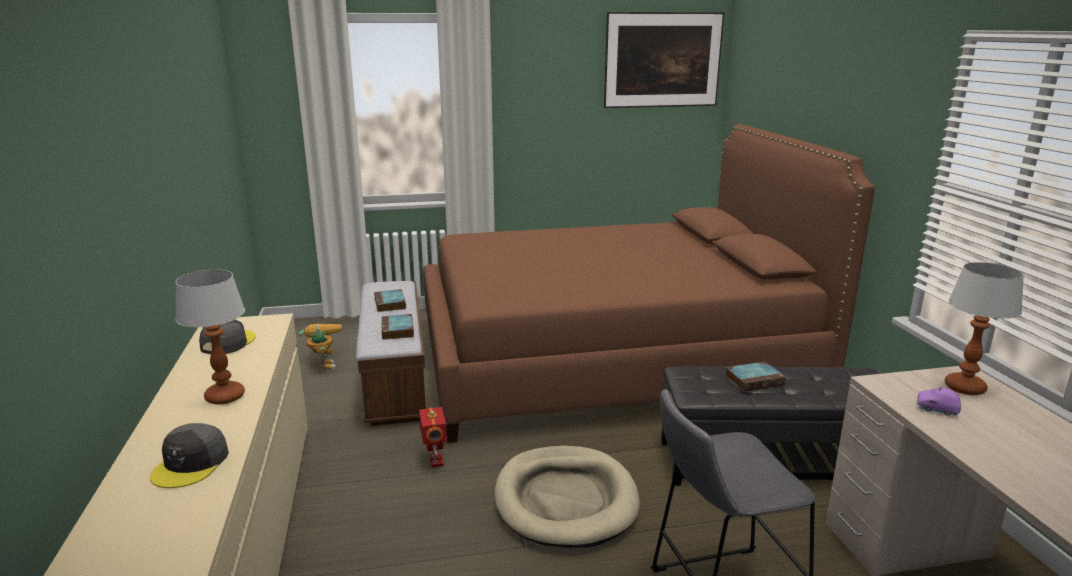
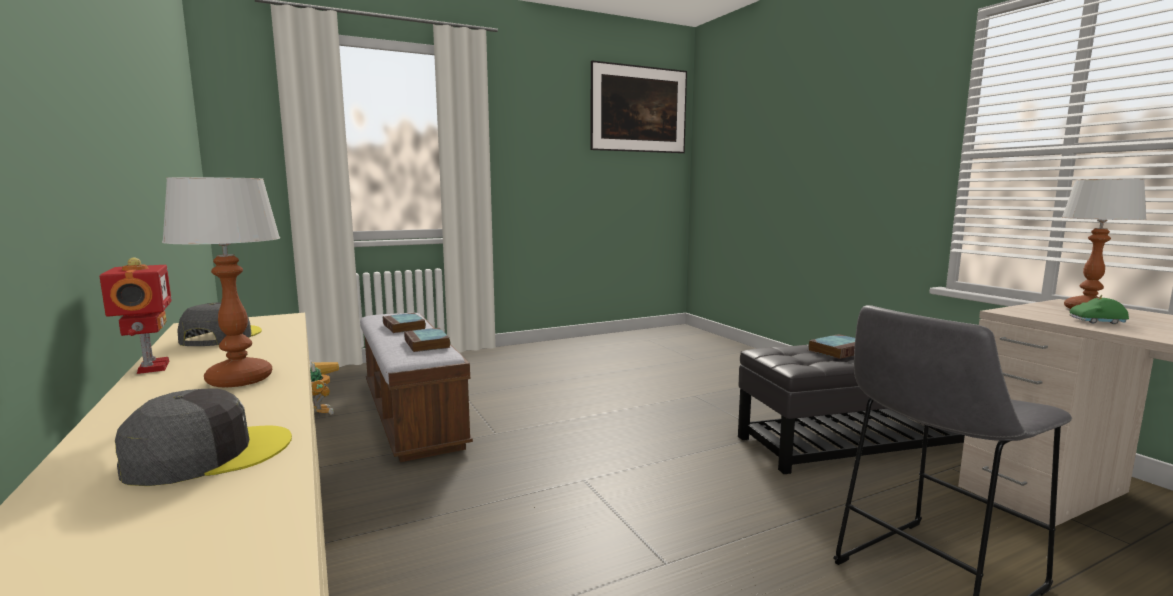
camera: 15 degrees left, 10 degrees down
grey cap [150,423,229,488] -> grey cap turned 120 degrees counterclockwise [115,388,292,486]
toy robot [419,407,447,467] -> toy robot moved to [99,257,172,374]
brown bed [423,124,875,443] -> none
beige dog bed [494,446,640,548] -> none
purple toy car [918,387,961,416] -> green toy car [1070,295,1129,324]

